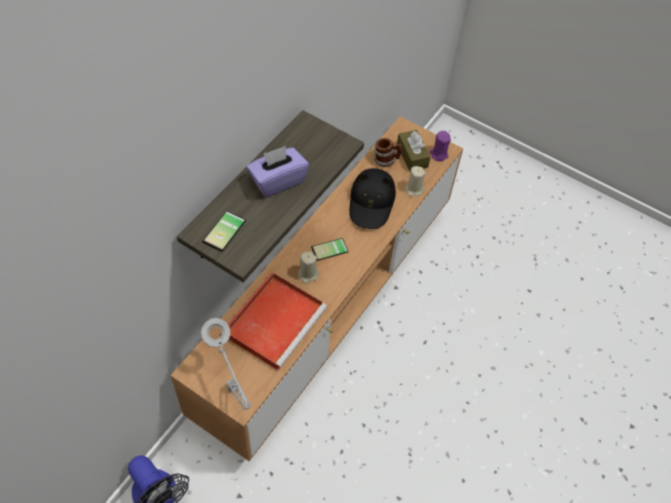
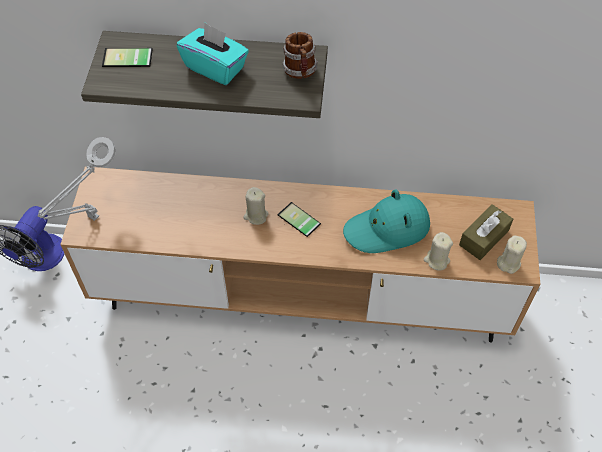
camera: 65 degrees right, 0 degrees up
red tray [228,272,327,370] -> none
purple tissue box [247,146,309,197] -> turquoise tissue box [177,23,249,85]
black hat [349,168,396,229] -> turquoise hat [343,189,430,253]
mug [374,138,402,167] -> mug moved to [282,32,318,79]
purple candle [430,131,451,161] -> beige candle [497,236,527,274]

